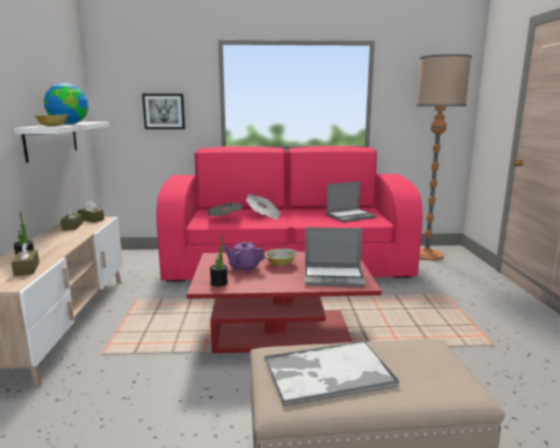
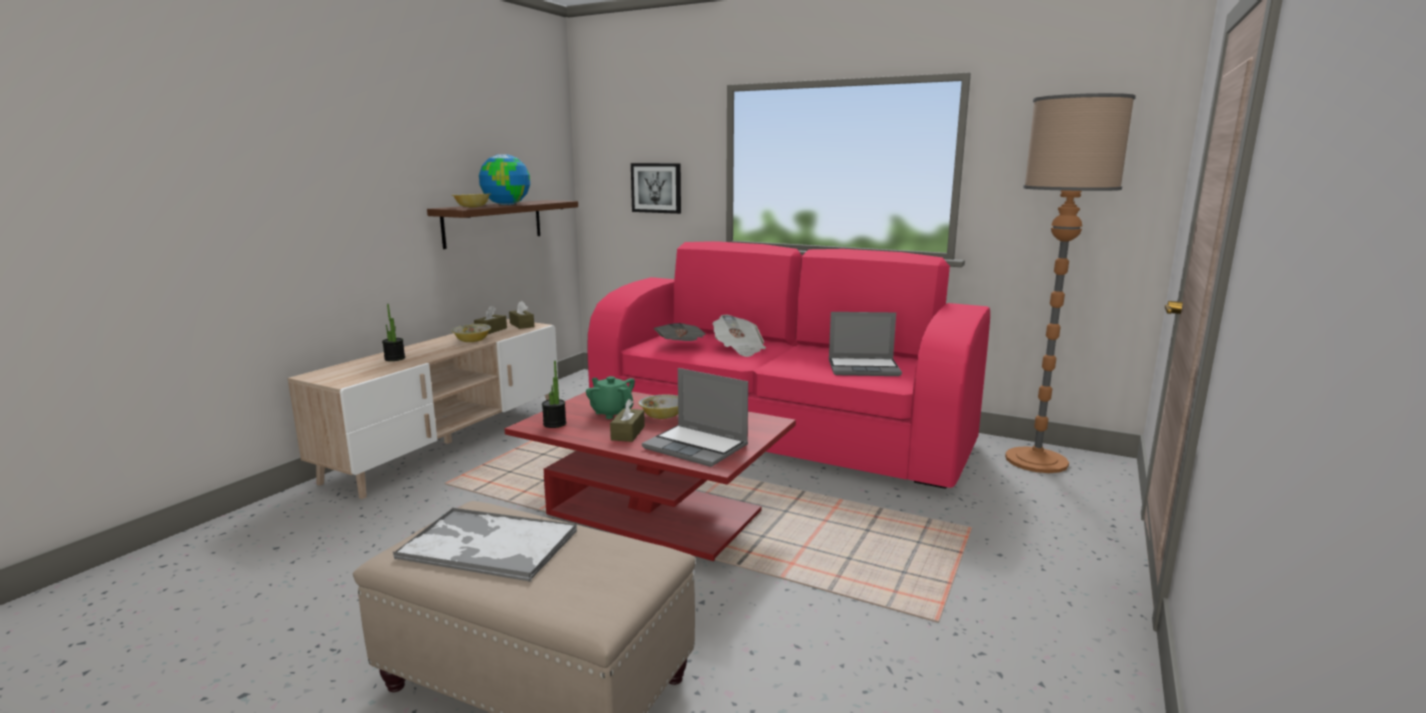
camera: 30 degrees right, 0 degrees up
brown tissue box [11,242,39,276] -> brown tissue box moved to [610,399,645,442]
white shelf [14,122,109,163] -> brown shelf [427,200,578,249]
purple teapot [223,242,265,273] -> green teapot [586,376,635,419]
none -> bowl [451,324,491,342]

